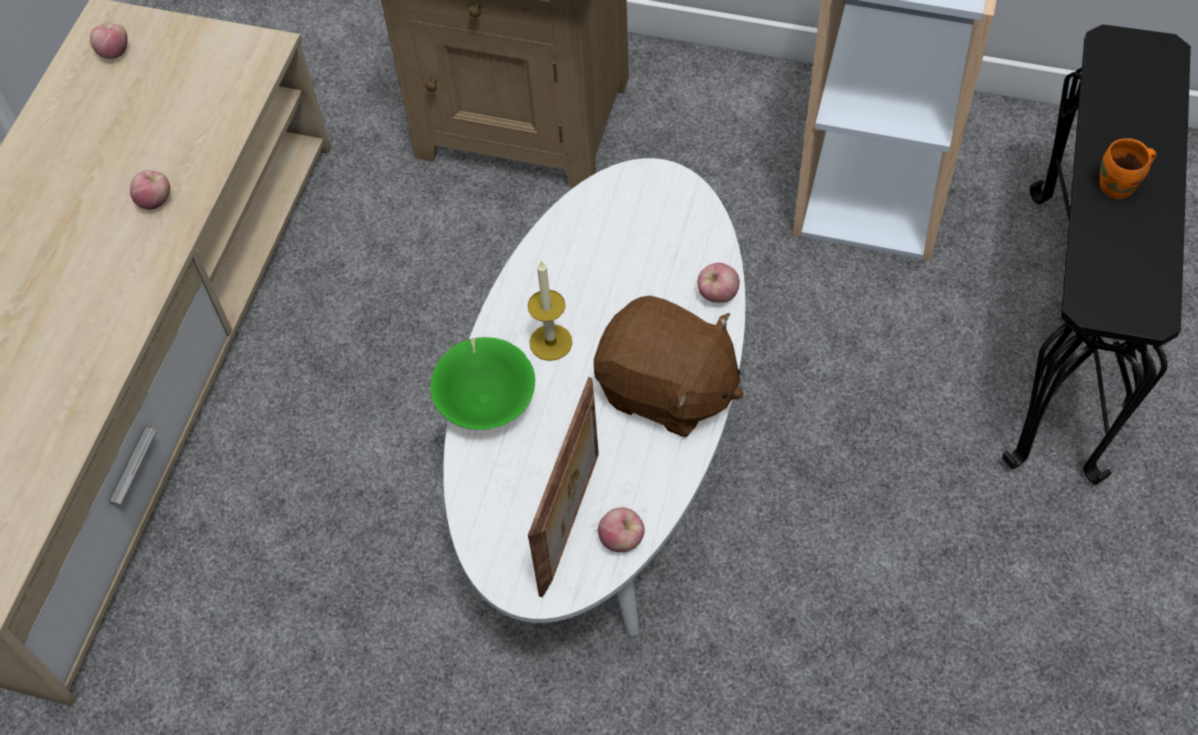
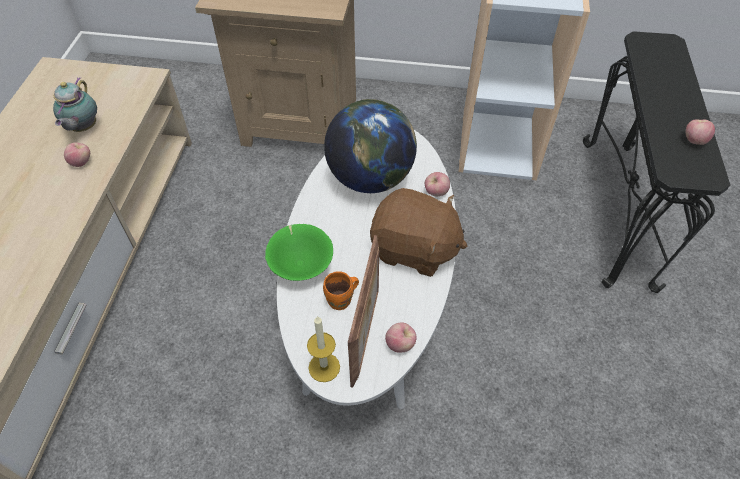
camera: 10 degrees left, 5 degrees down
apple [90,23,128,59] -> apple moved to [686,119,715,145]
candle [528,261,572,361] -> candle moved to [307,316,340,382]
orange mug [1100,138,1156,199] -> orange mug moved to [323,271,359,310]
none -> teapot [53,77,97,132]
none -> globe [324,99,417,193]

